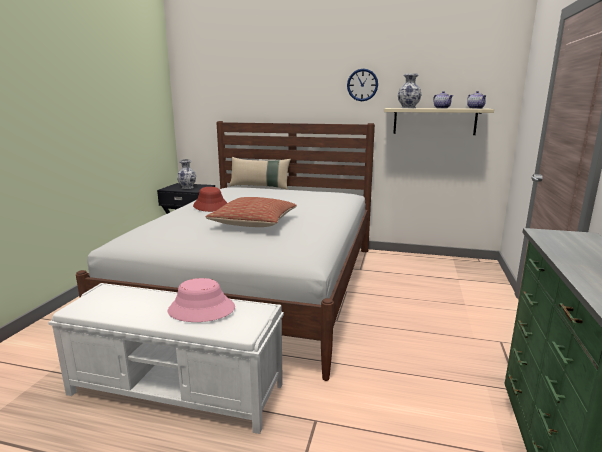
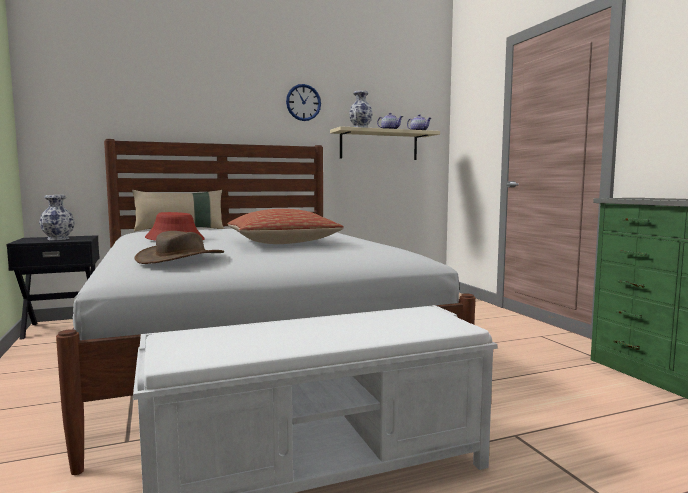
camera: 35 degrees left, 10 degrees down
pink hat [168,278,235,322] -> none
none -> brown hat [134,231,224,264]

